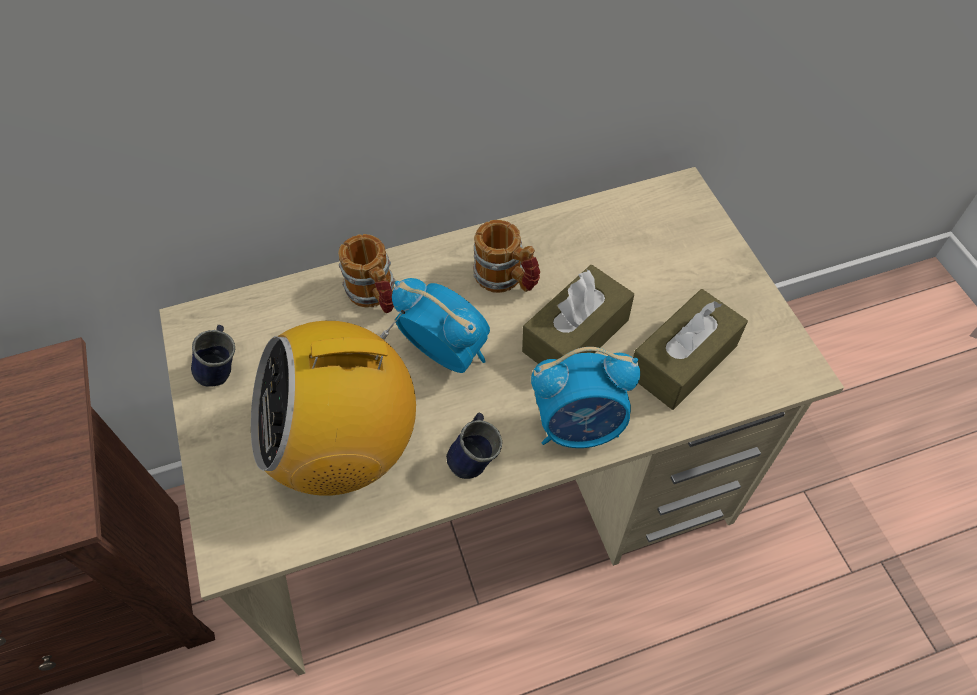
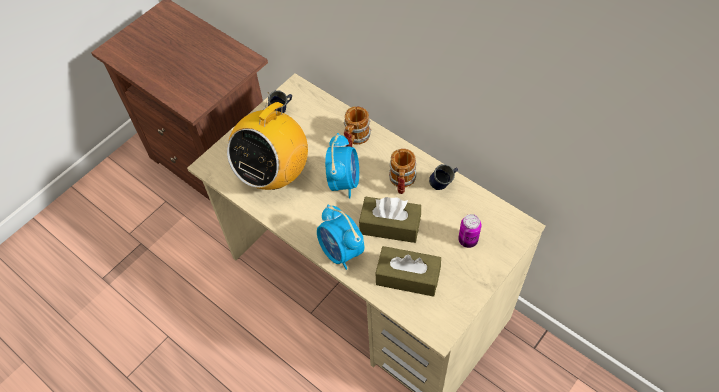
camera: 60 degrees right, 0 degrees up
radio [251,310,416,496] -> radio turned 105 degrees counterclockwise [227,93,308,190]
blue mug [446,413,502,479] -> blue mug moved to [429,164,458,190]
none -> can [458,214,482,248]

